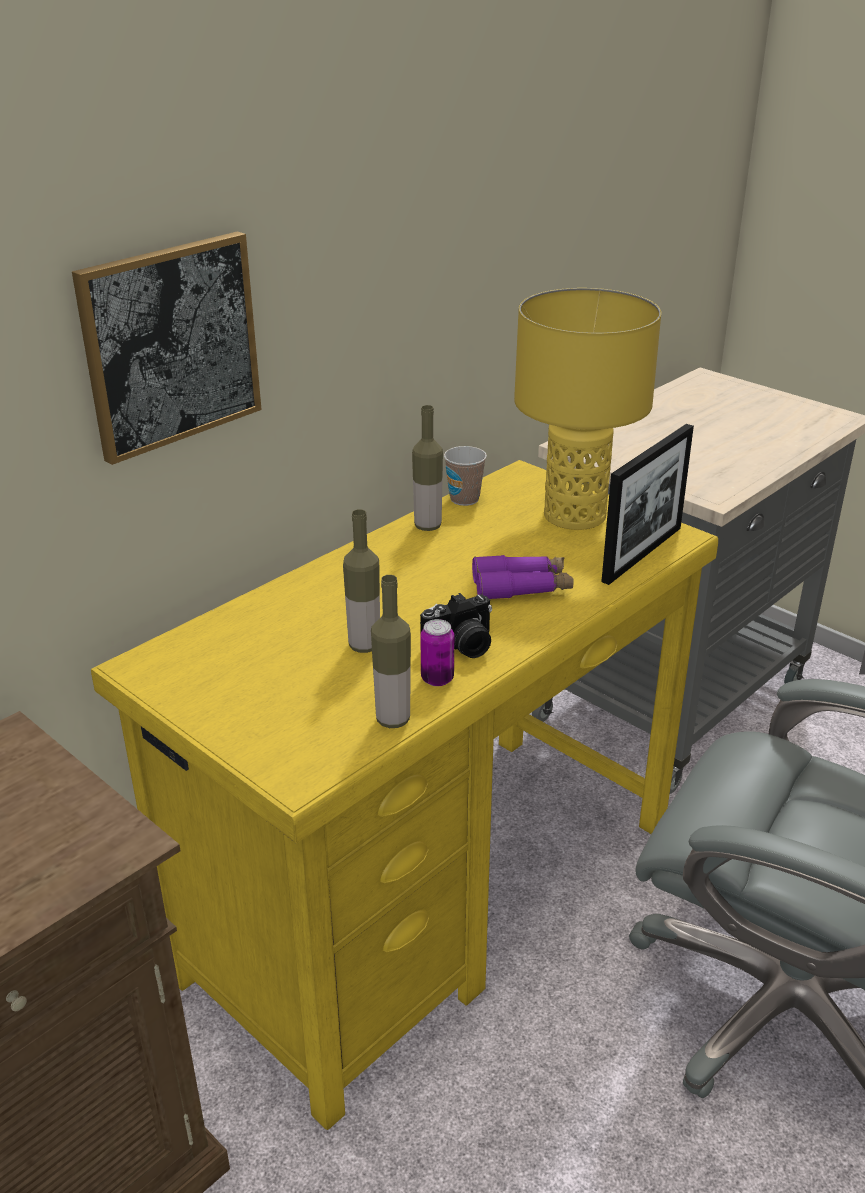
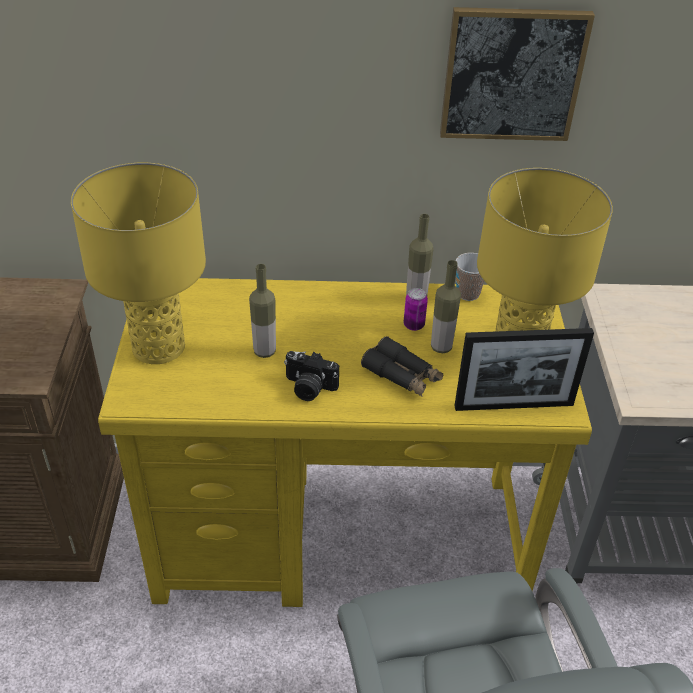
camera: 45 degrees right, 10 degrees up
picture [72,232,262,465] -> picture moved to [440,7,595,141]
bottle [371,575,411,728] -> bottle moved to [431,260,461,353]
can [420,619,454,686] -> can moved to [403,288,428,331]
purple binoculars [472,555,574,599] -> black binoculars [361,336,443,397]
none -> yellow table lamp [71,163,206,364]

